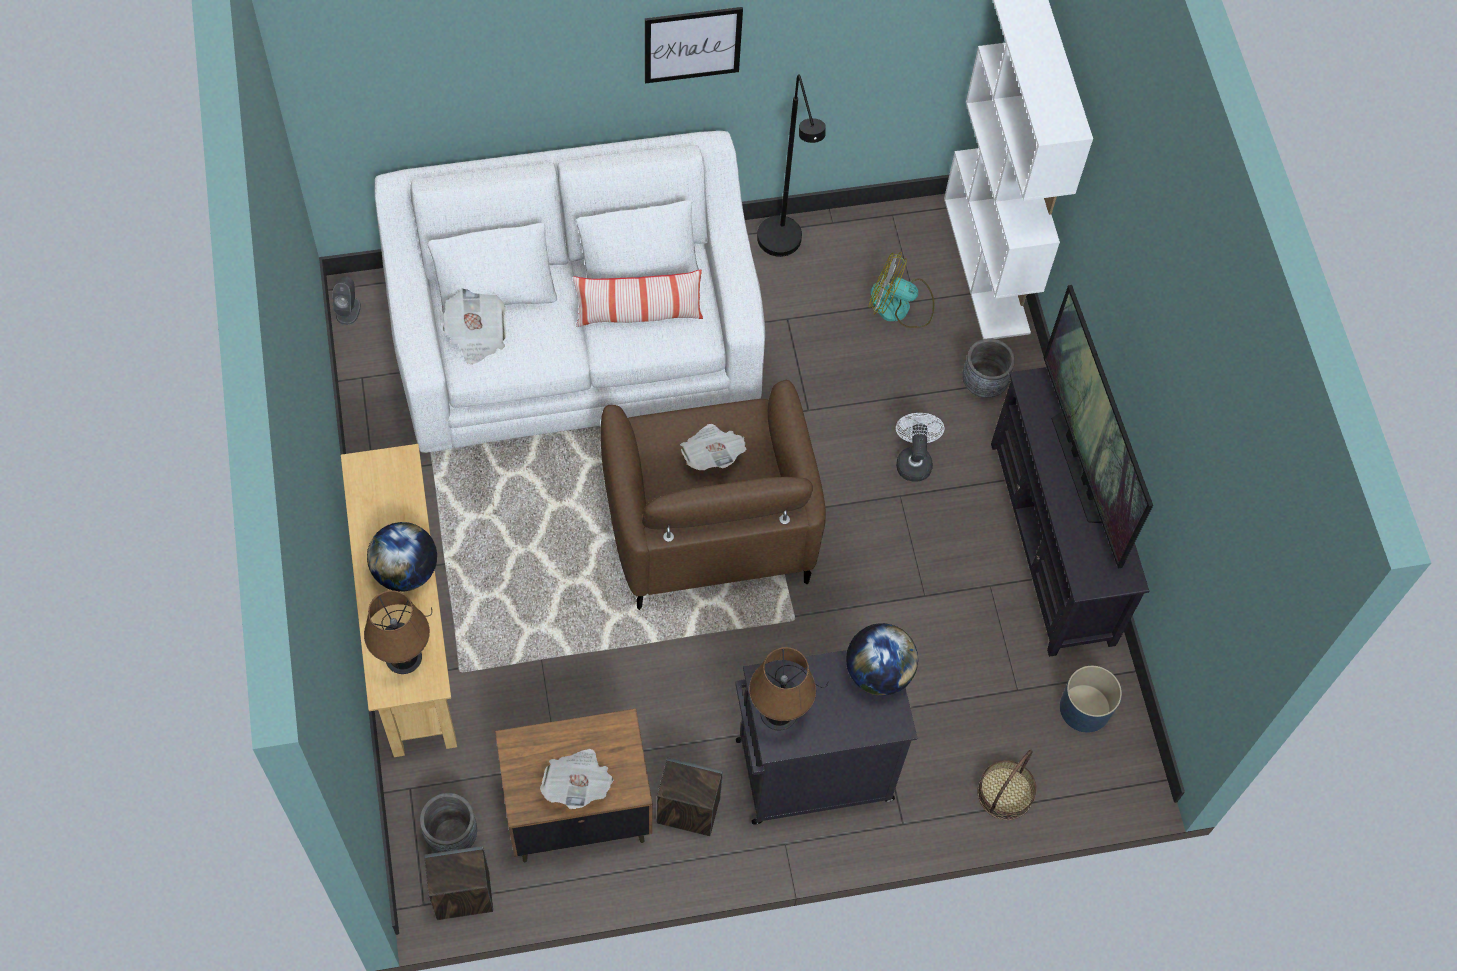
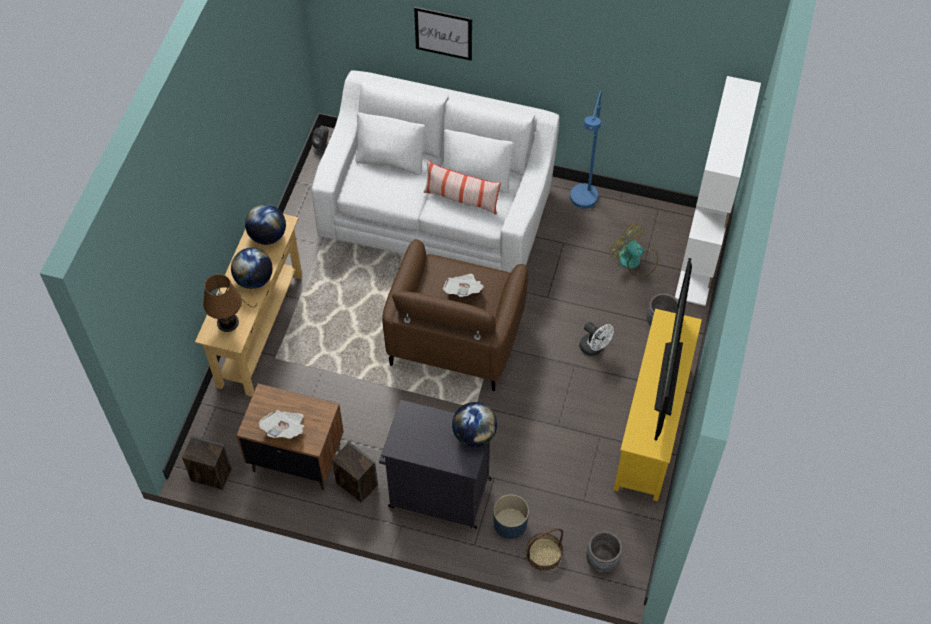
camera: 30 degrees right, 5 degrees down
grey planter [420,793,477,853] -> grey planter moved to [586,531,622,573]
newspaper [442,288,506,365] -> none
picture [645,7,743,83] -> picture moved to [414,7,472,61]
brown table lamp [749,647,829,731] -> none
black floor lamp [757,74,826,257] -> blue floor lamp [570,91,602,209]
white fan [896,413,944,482] -> white fan turned 105 degrees clockwise [579,322,614,356]
black tv stand [991,367,1149,657] -> yellow tv stand [614,309,702,501]
blue planter [1060,666,1122,733] -> blue planter moved to [493,494,529,539]
none -> globe [245,204,286,245]

